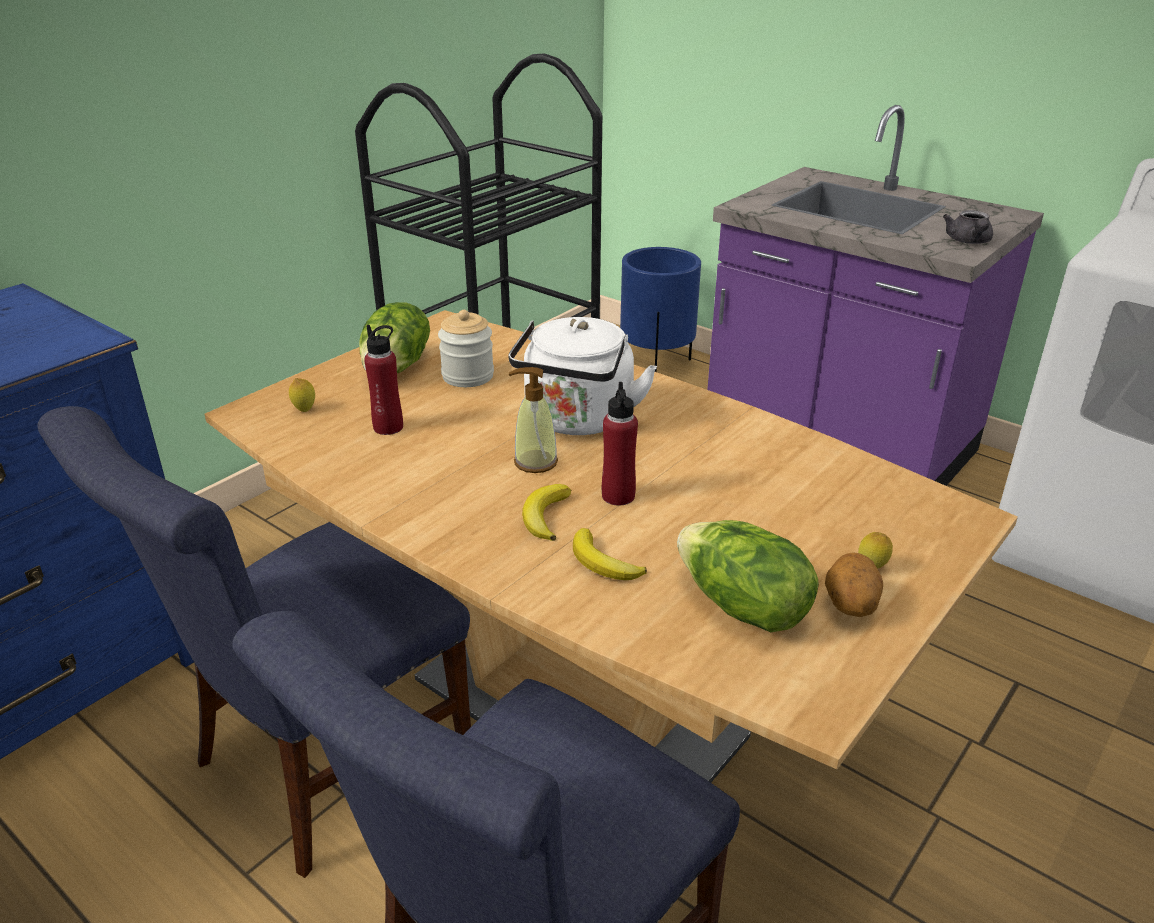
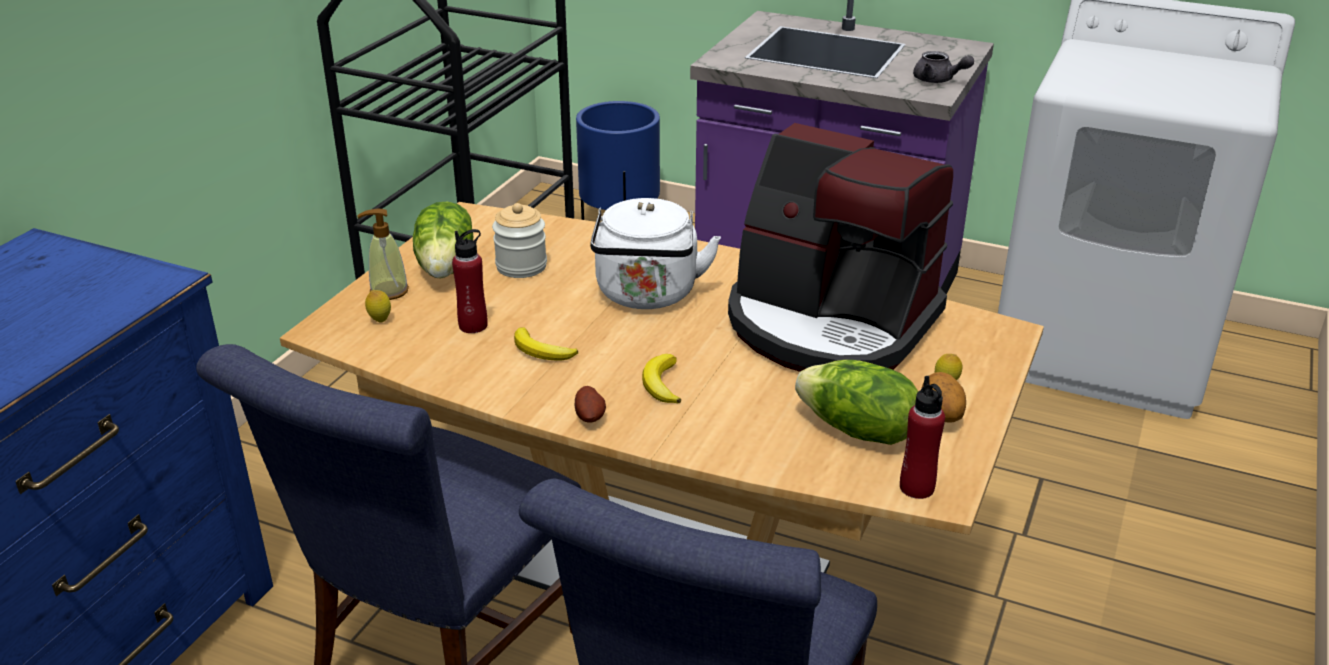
camera: 15 degrees left, 0 degrees up
soap dispenser [509,367,558,473] -> soap dispenser moved to [357,209,409,300]
banana [573,528,647,580] -> banana moved to [514,328,578,360]
red bottle [602,382,638,505] -> red bottle moved to [900,376,945,499]
grey teapot [943,210,993,244] -> grey teapot turned 45 degrees counterclockwise [913,51,974,83]
none -> potato [575,386,606,423]
none -> coffee machine [728,123,953,372]

